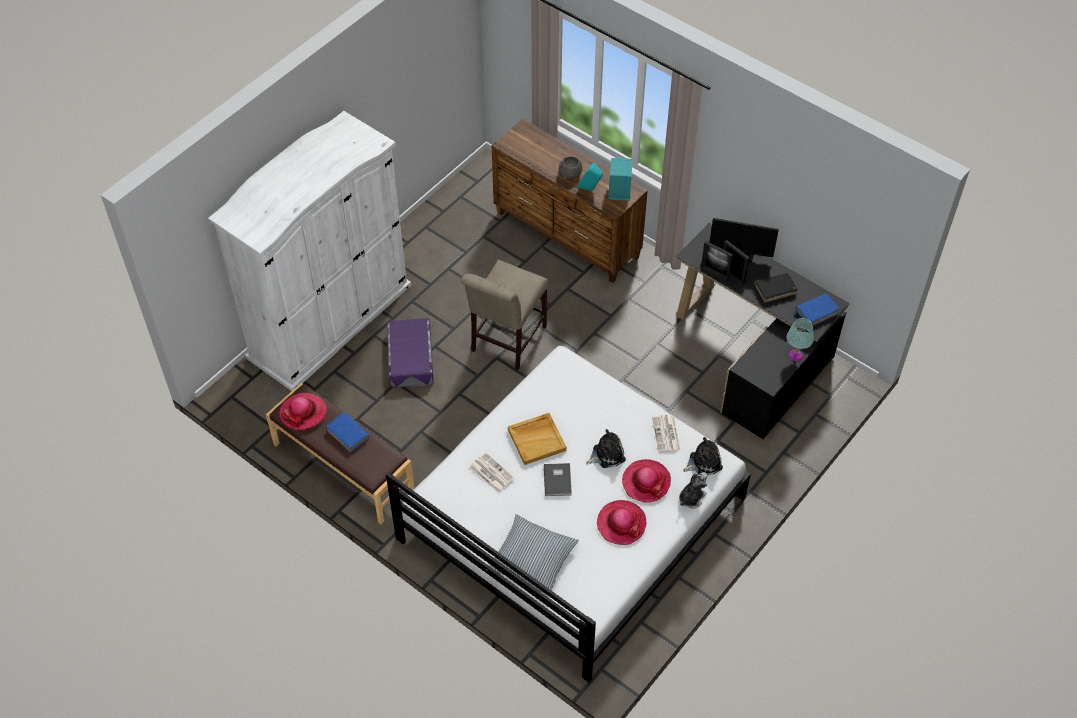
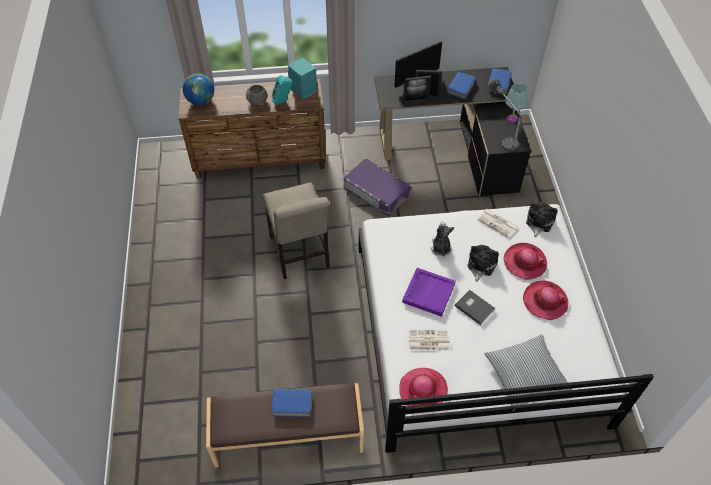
camera: 45 degrees left, 0 degrees up
white wardrobe [208,111,411,391] -> none
hat [279,393,327,430] -> hat moved to [399,368,448,406]
purple storage box [387,318,434,388] -> purple storage box moved to [344,159,411,216]
beige tray [508,413,567,465] -> purple tray [402,268,456,317]
plush toy [679,472,707,509] -> plush toy moved to [431,222,454,257]
black book [754,273,798,303] -> blue book [447,72,476,99]
none -> globe [183,73,214,105]
none -> table lamp [489,79,521,151]

